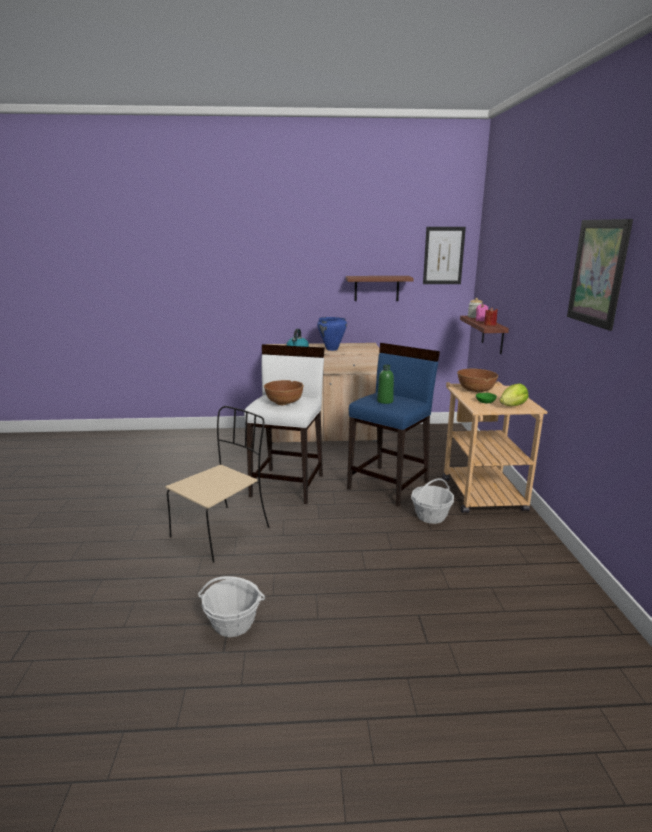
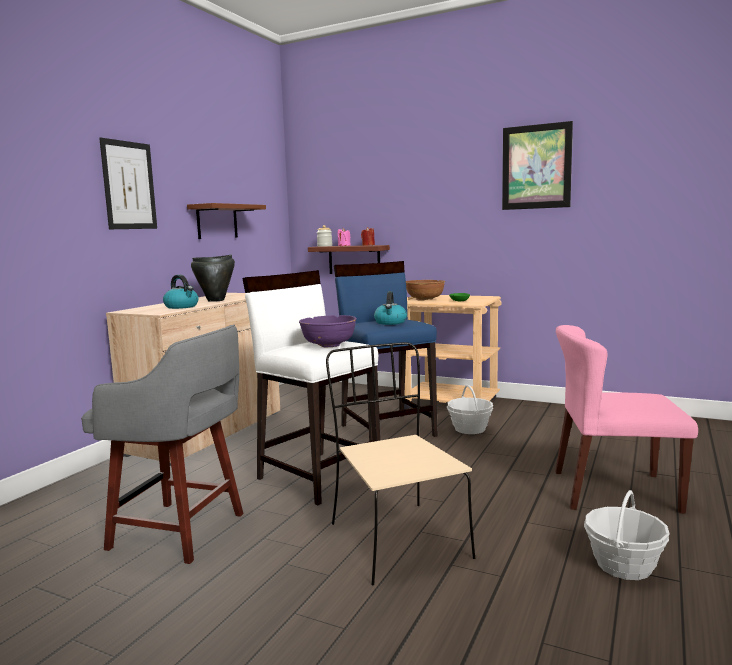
camera: 60 degrees left, 10 degrees down
brown bowl [264,380,304,405] -> purple bowl [299,315,357,347]
blue cooking pot [317,317,347,351] -> black cooking pot [191,255,235,302]
green bottle [377,365,394,404] -> kettle [374,291,407,325]
picture [423,227,466,284] -> picture moved to [99,137,157,229]
lettuce [499,383,528,406] -> none
none -> grey stool [81,325,243,564]
none -> pink chair [555,325,698,514]

